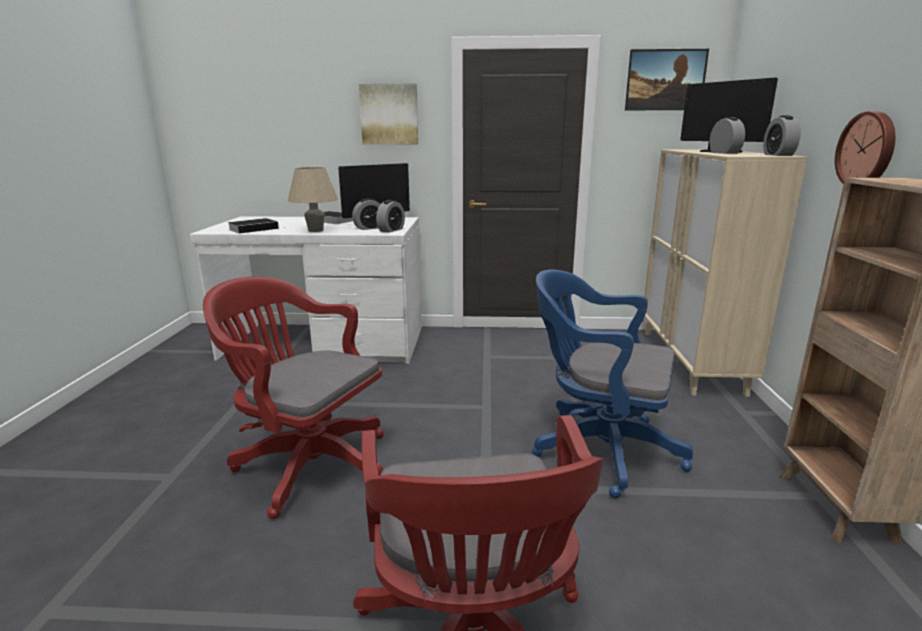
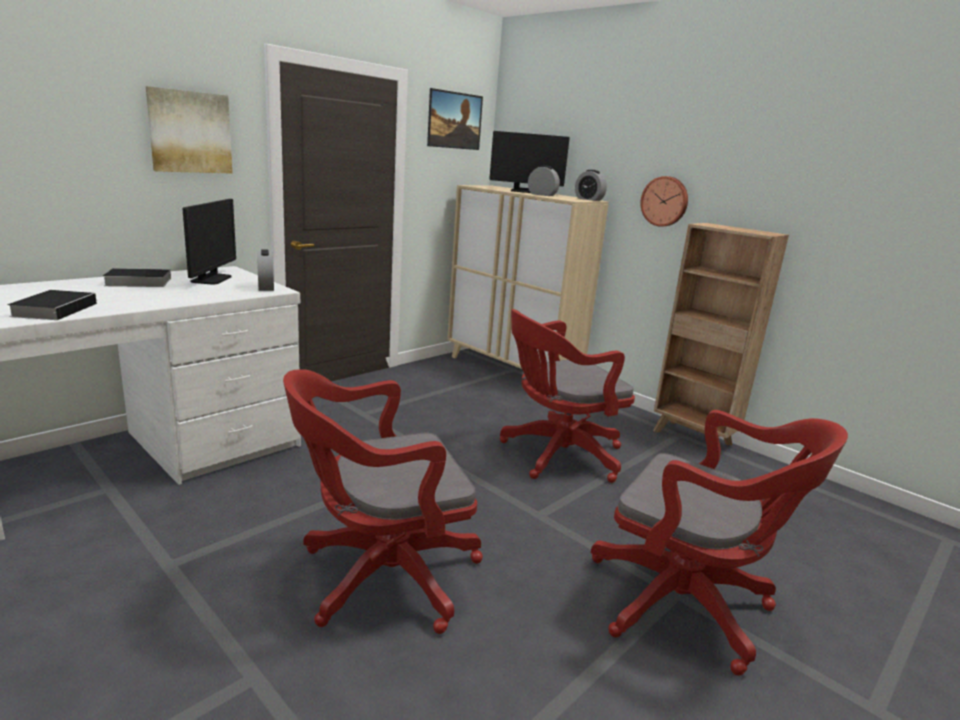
camera: 50 degrees left, 0 degrees up
beige table lamp [288,167,338,232] -> none
alarm clock [352,198,380,230] -> none
blue office chair [532,270,693,498] -> red office chair [500,309,635,483]

